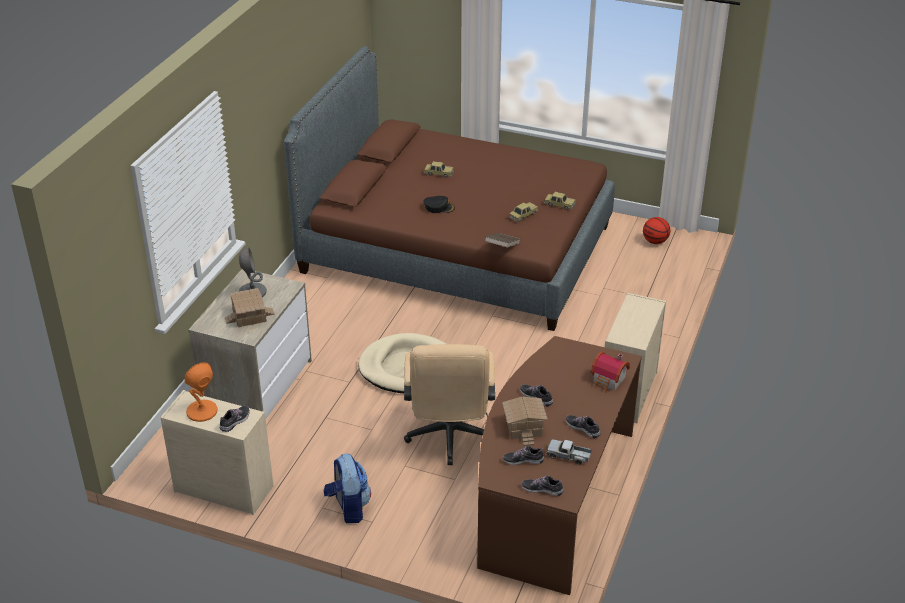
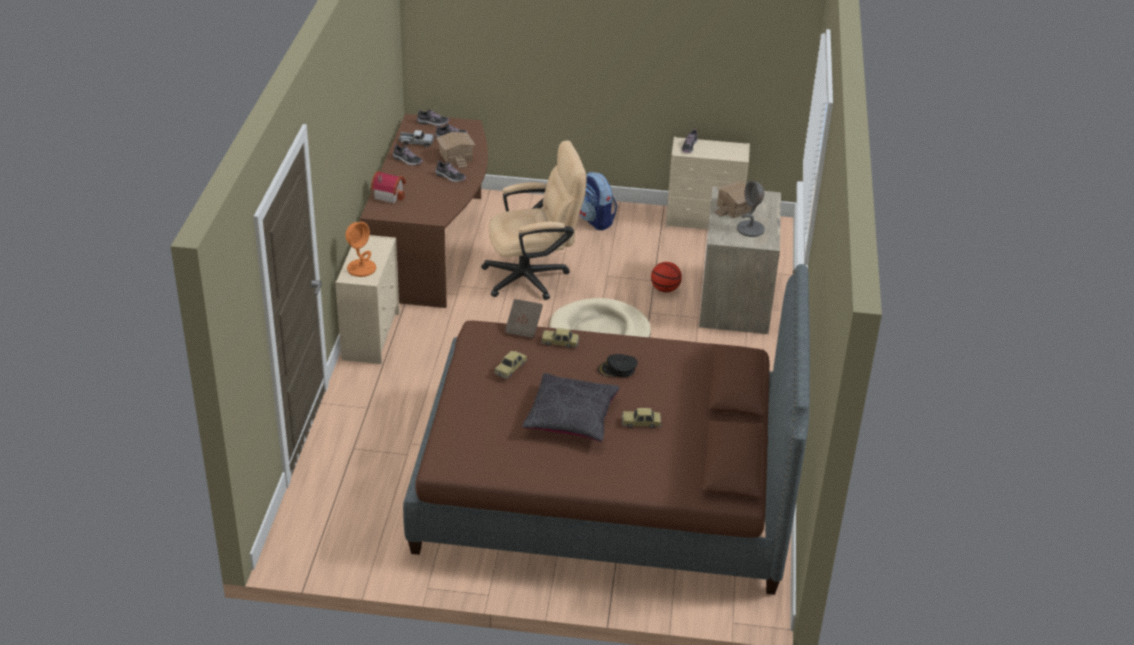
camera: 165 degrees right, 0 degrees up
orange table lamp [184,362,217,422] -> orange table lamp moved to [345,222,376,277]
beige office chair [404,344,495,465] -> beige office chair turned 90 degrees clockwise [481,140,587,300]
toy car [544,192,575,210] -> toy car moved to [541,328,580,348]
basketball [643,217,670,244] -> basketball moved to [651,262,682,293]
none -> black pillow [522,373,620,442]

